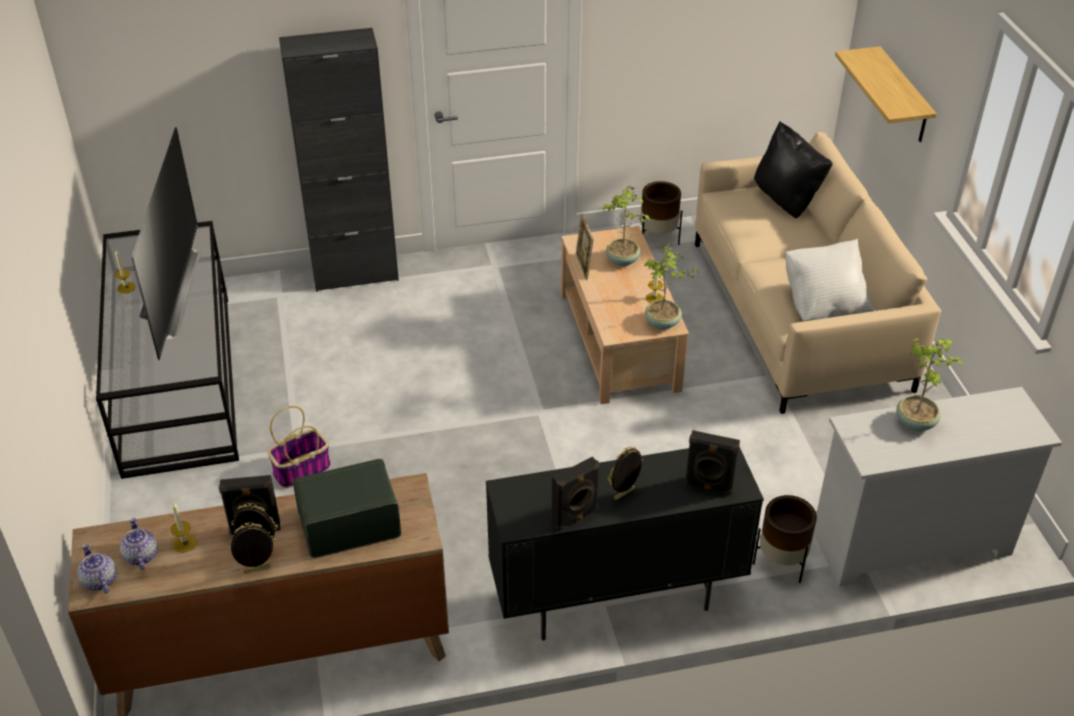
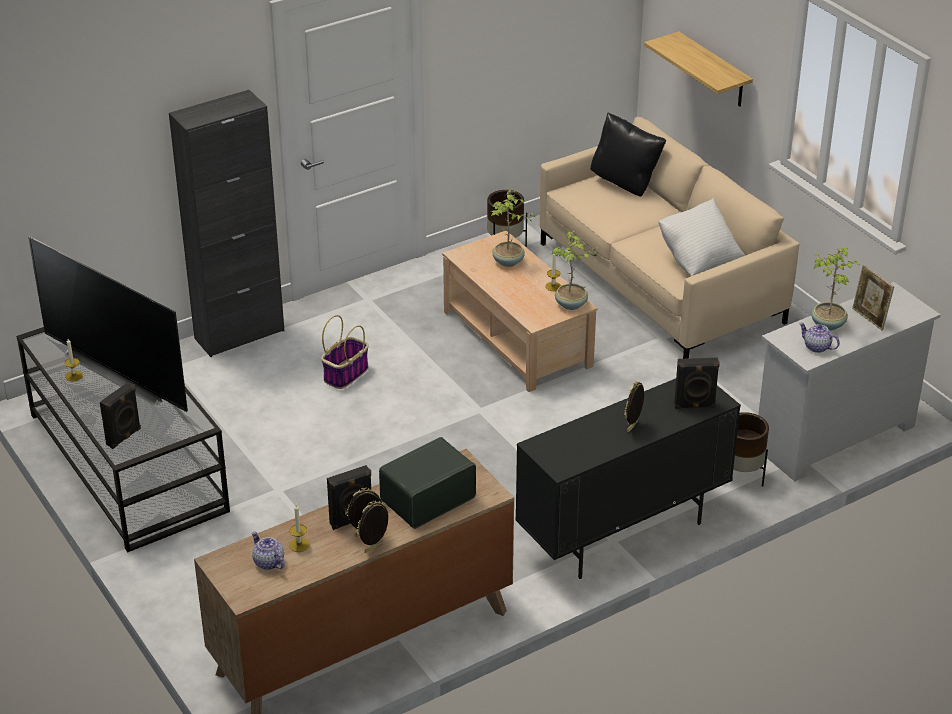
camera: 20 degrees left, 5 degrees down
teapot [78,544,116,594] -> teapot moved to [799,323,840,353]
television [131,127,201,360] -> television turned 150 degrees clockwise [28,236,188,412]
basket [268,406,331,488] -> basket moved to [321,315,369,389]
black speaker [552,457,600,531] -> black speaker moved to [100,382,141,449]
picture frame [575,213,594,280] -> picture frame moved to [852,265,894,330]

